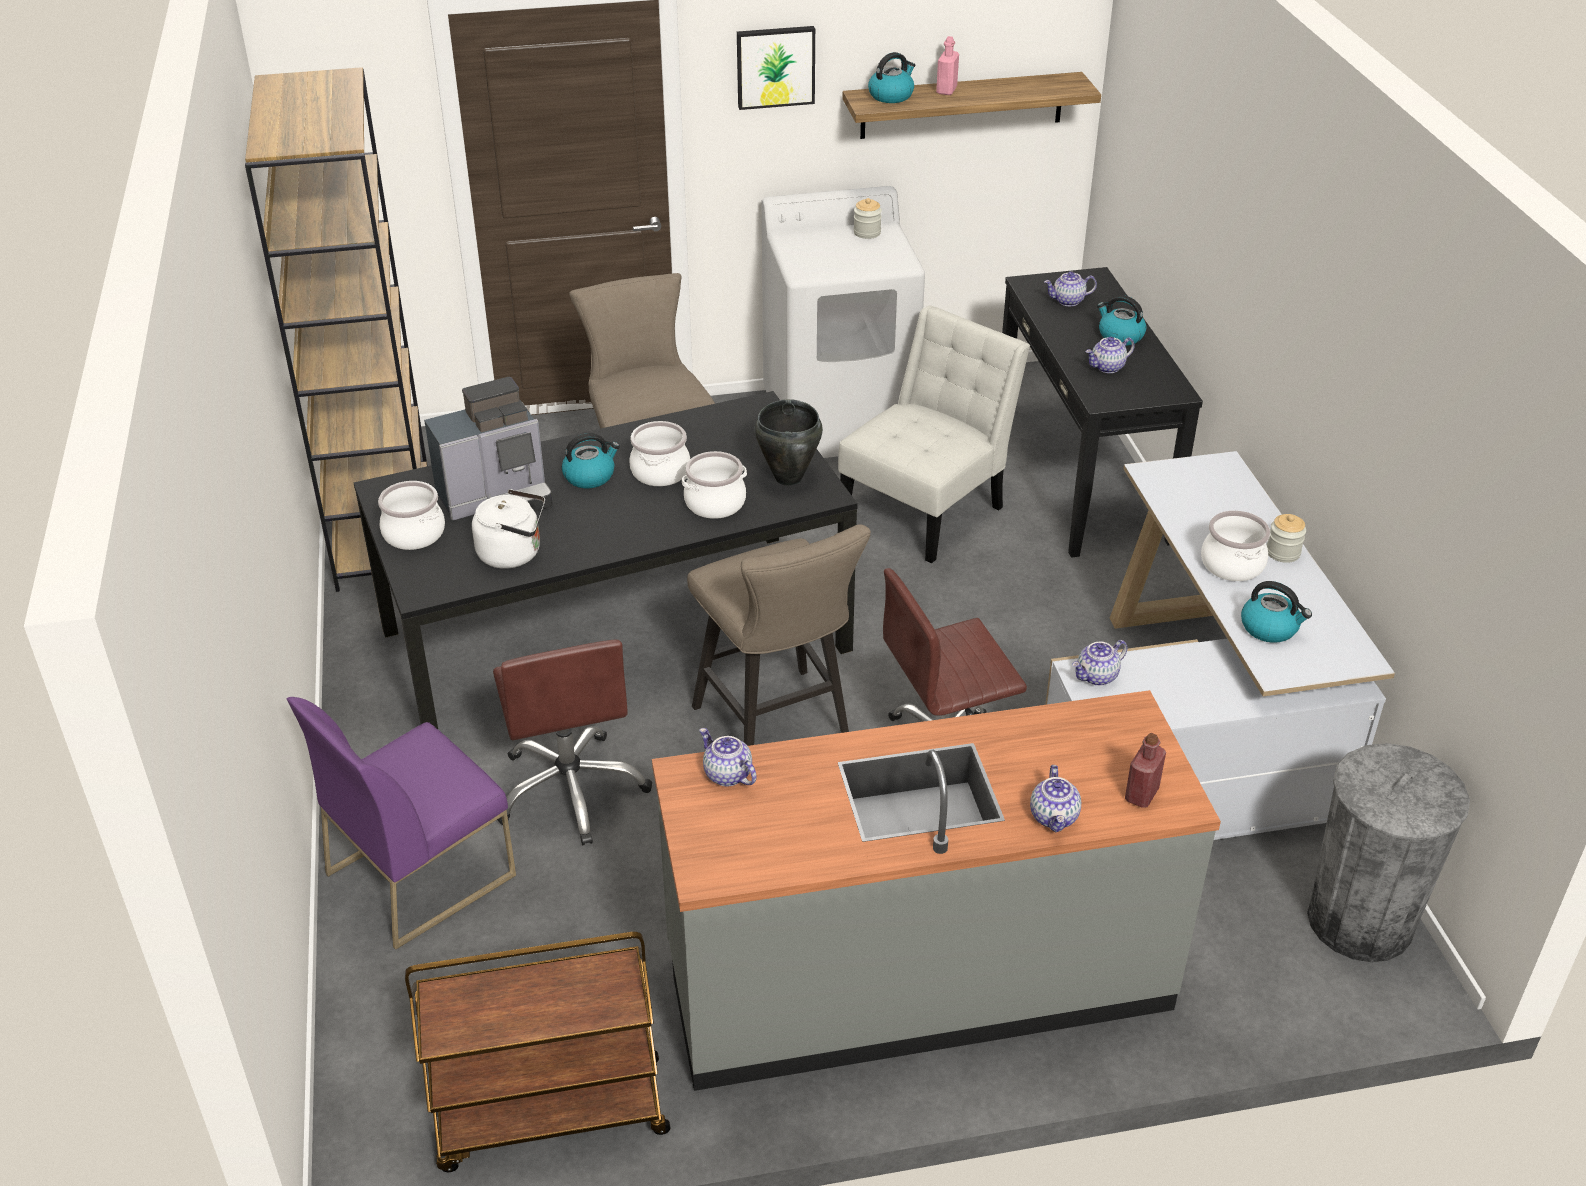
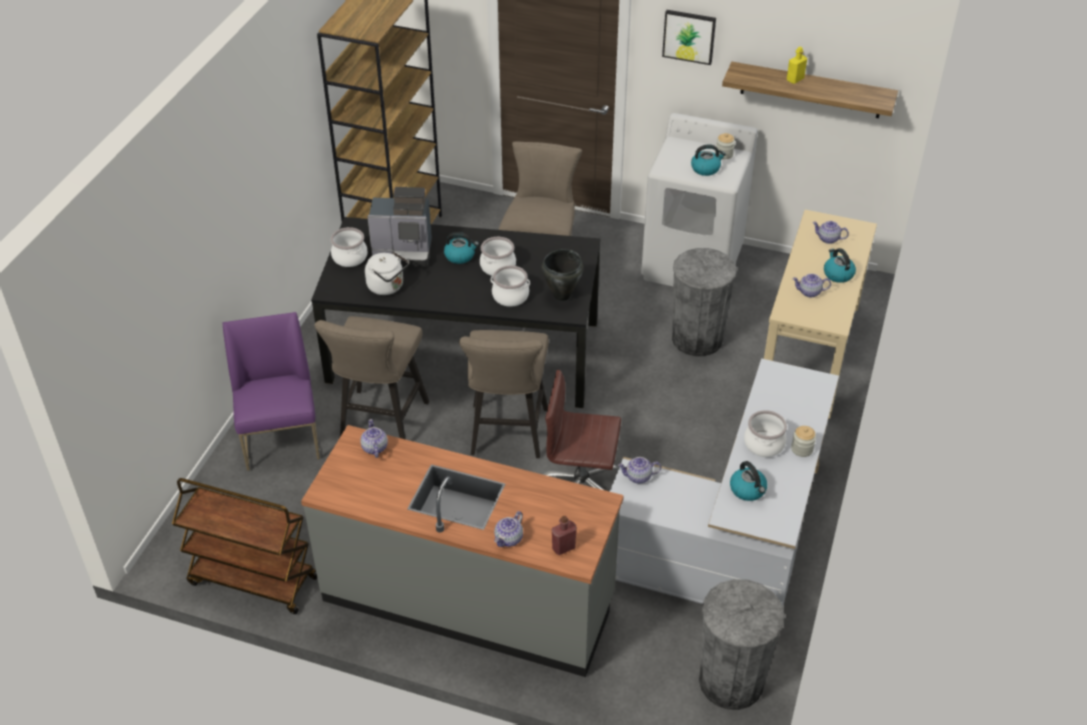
camera: 30 degrees right, 5 degrees up
purple chair [287,697,516,950] -> purple chair turned 90 degrees clockwise [223,312,320,471]
brown office chair [493,640,652,845] -> beige stool [314,316,429,440]
white chair [838,305,1030,563] -> grey trash can [672,248,737,356]
kettle [868,52,915,103] -> kettle moved to [691,144,726,176]
pink bottle [936,36,959,95] -> yellow bottle [787,47,807,84]
black console table [1002,267,1203,558] -> beige console table [764,210,877,419]

